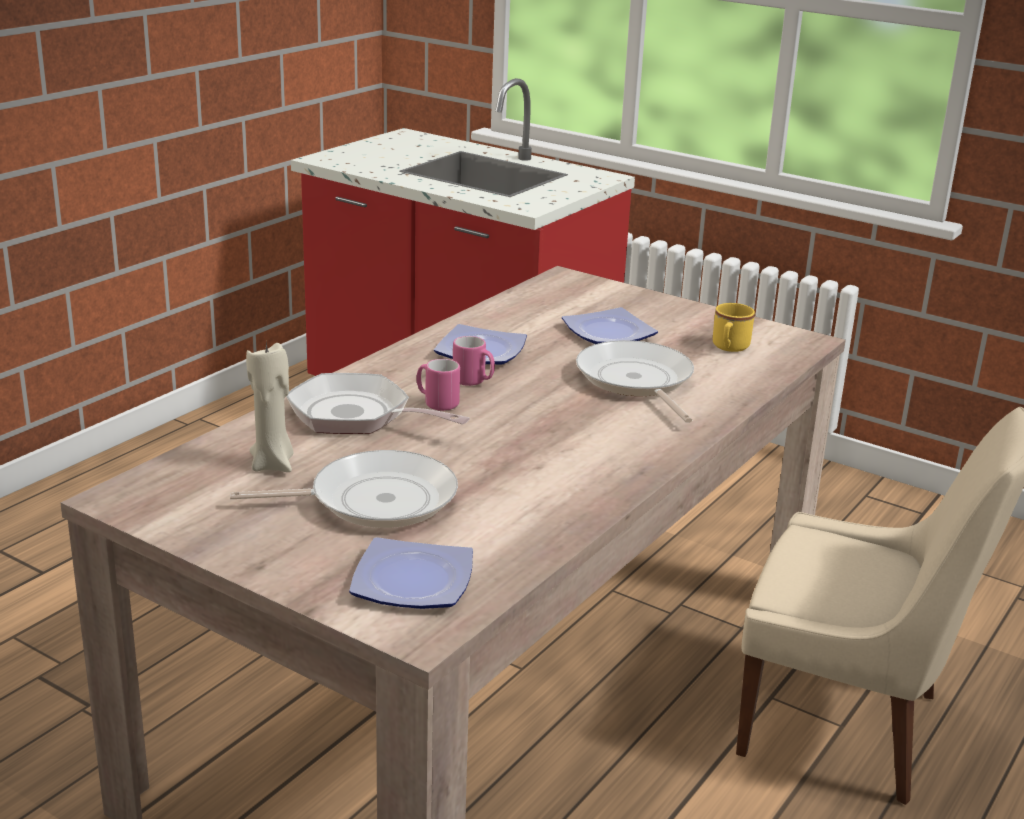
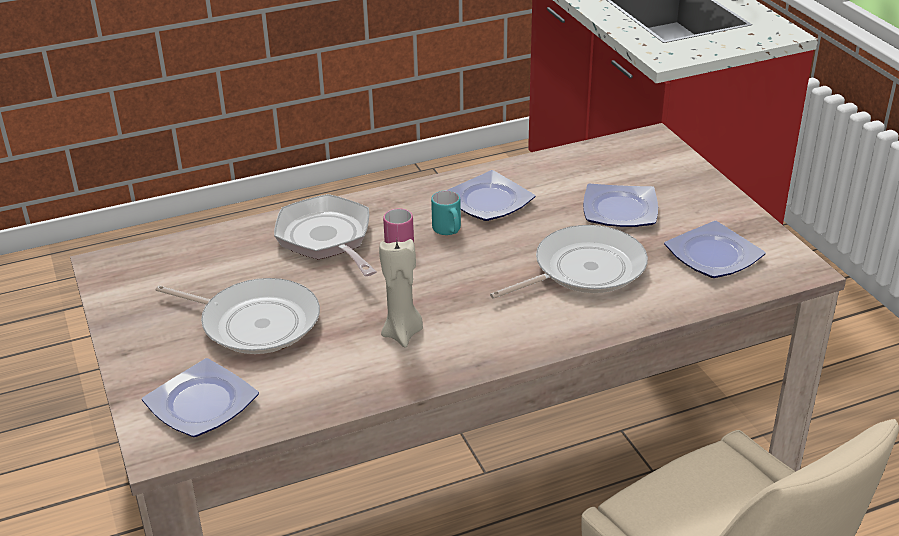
camera: 35 degrees right, 10 degrees up
beige candle [246,342,294,472] -> beige candle moved to [379,239,423,347]
pink mug [453,336,495,386] -> turquoise mug [431,190,461,235]
frying pan [576,340,694,423] -> frying pan turned 45 degrees clockwise [490,225,648,299]
yellow mug [713,303,755,352] -> plate [664,221,766,278]

